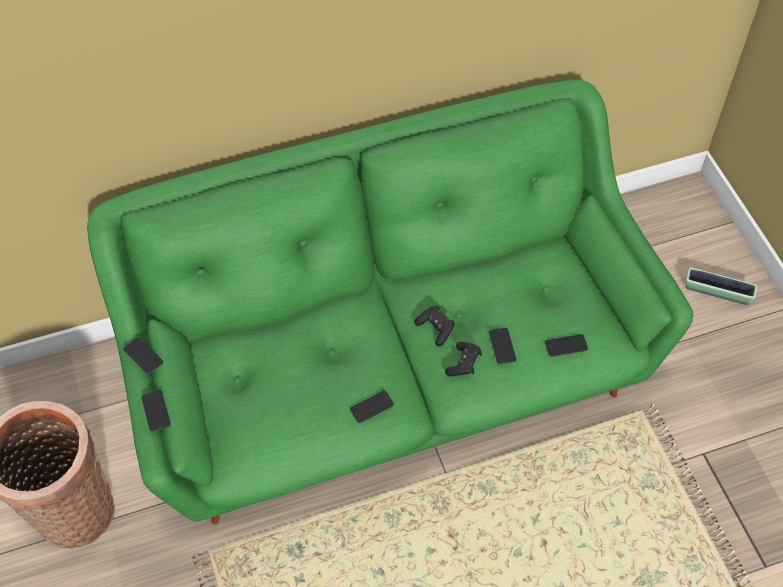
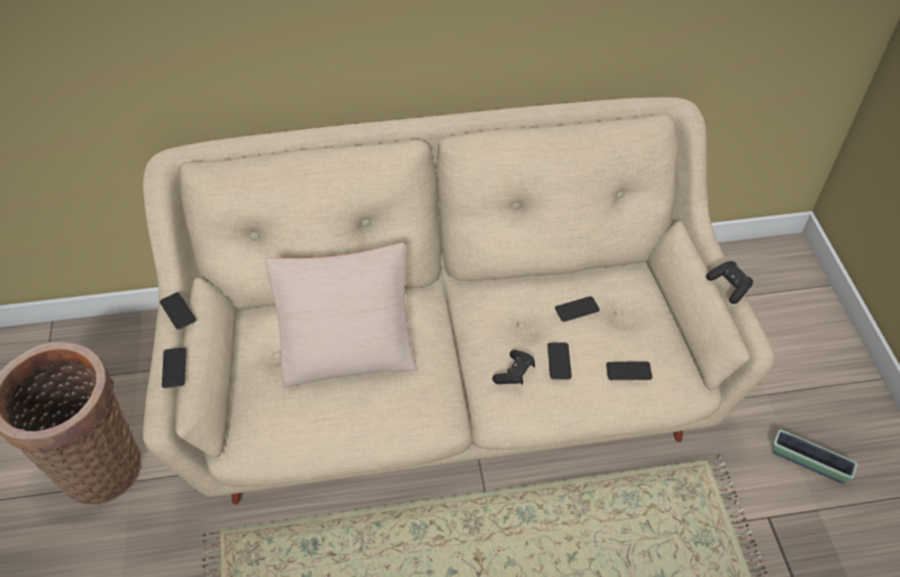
camera: 10 degrees right, 5 degrees down
green sofa [87,80,693,524] -> beige sofa [143,97,775,505]
phone [350,391,394,423] -> phone moved to [555,296,600,322]
black game controller [414,306,455,346] -> black game controller moved to [706,261,753,304]
planter [686,267,757,305] -> planter moved to [773,429,857,484]
none -> beige pillow [265,243,417,387]

